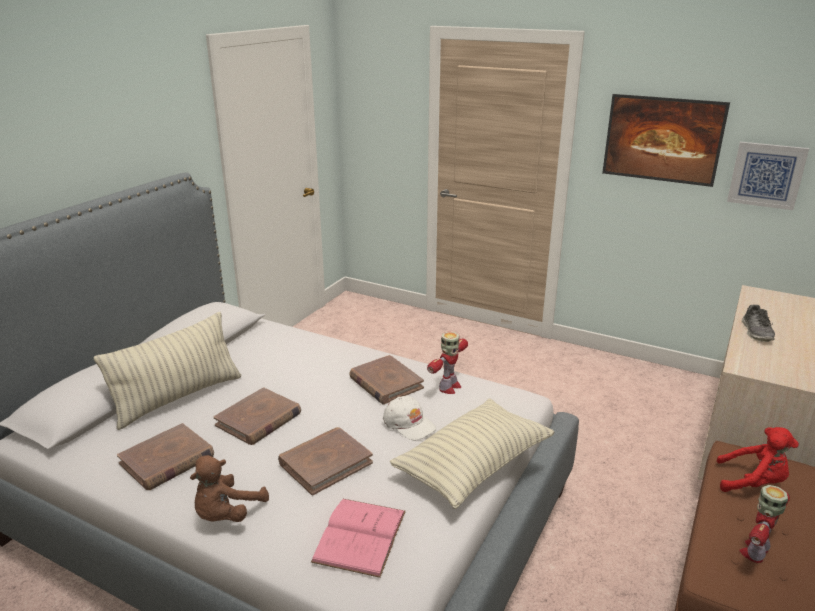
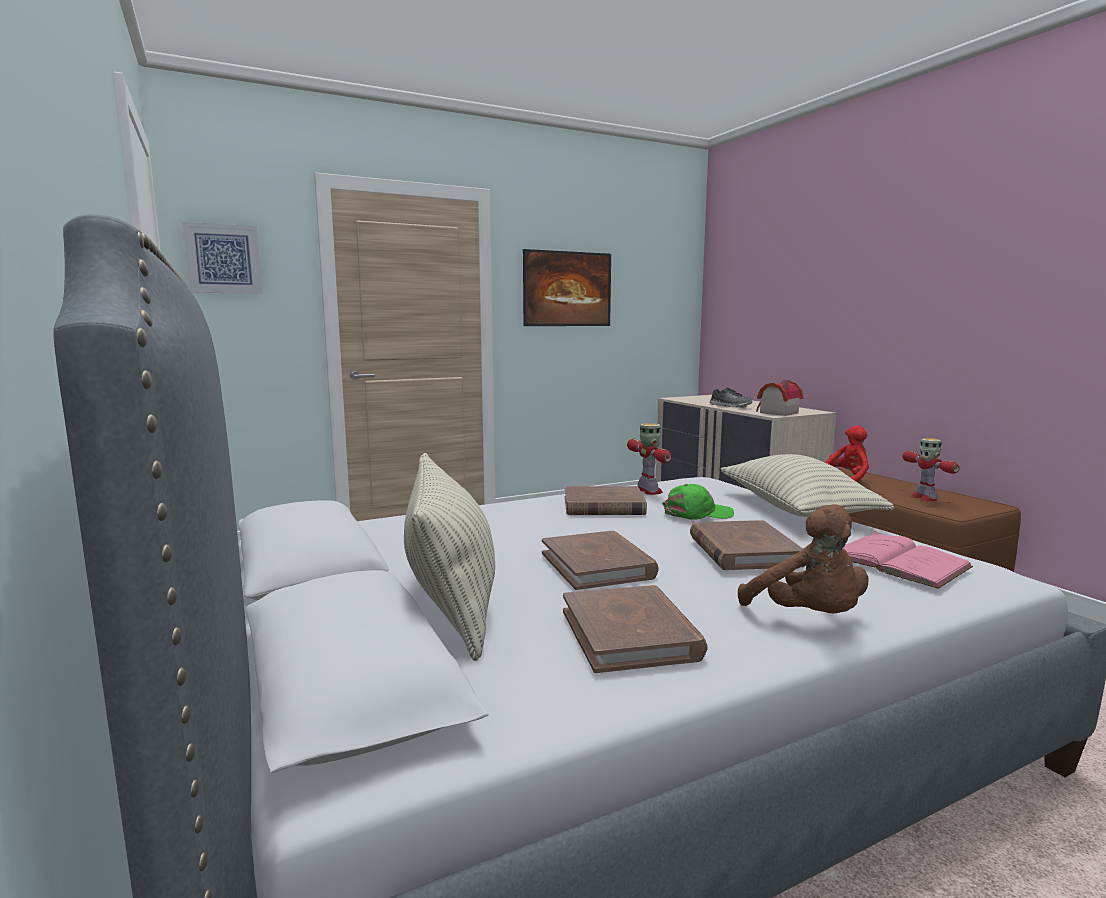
camera: 55 degrees left, 15 degrees down
white cap [383,396,436,441] -> green cap [662,484,734,520]
picture [727,142,809,210] -> picture moved to [182,222,263,294]
none -> toy house [756,380,803,416]

